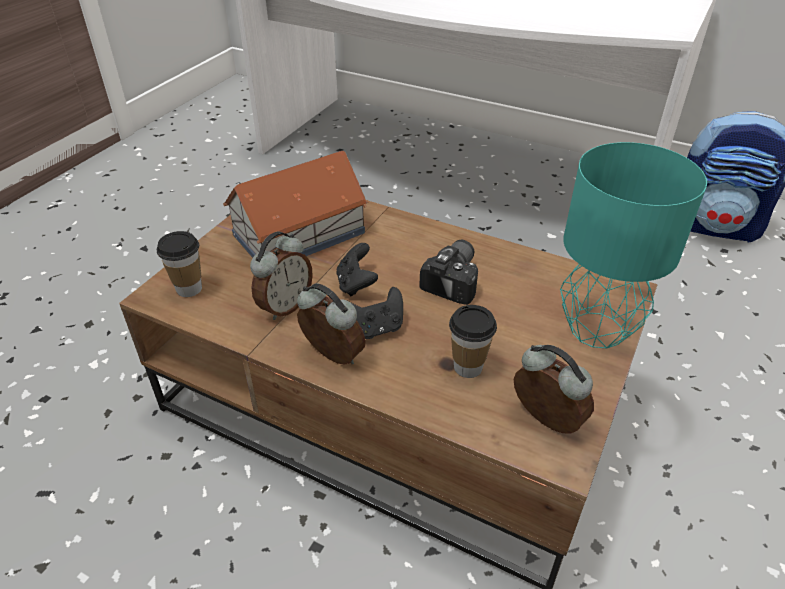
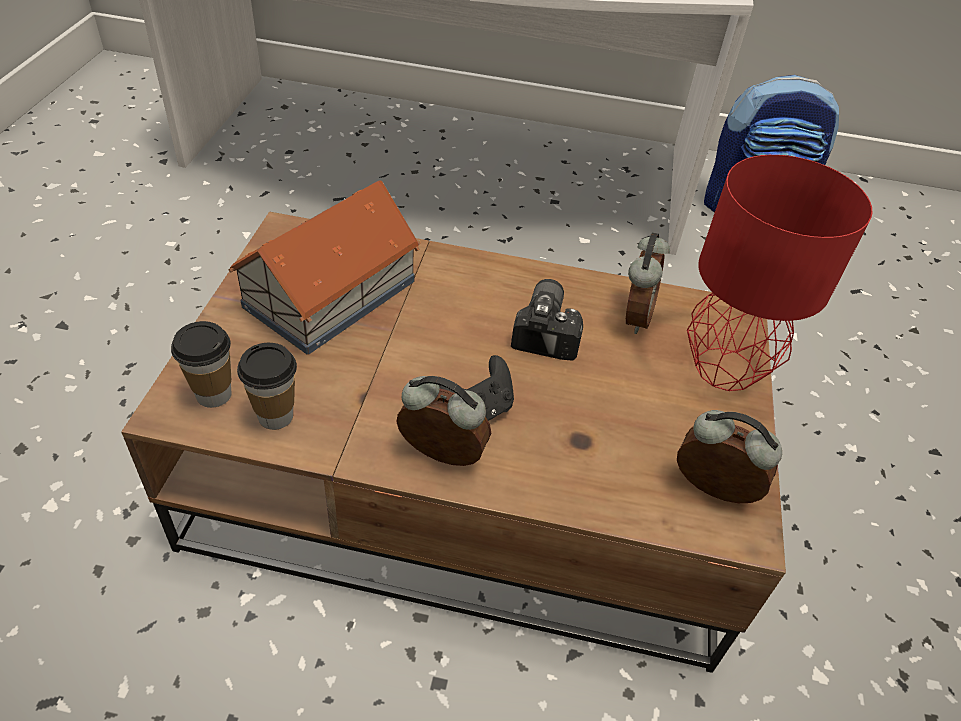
camera: 20 degrees left, 5 degrees up
alarm clock [250,232,313,320] -> alarm clock moved to [626,233,670,334]
black game controller [336,243,378,296] -> none
cup [449,305,497,378] -> cup moved to [237,343,297,430]
turquoise table lamp [560,142,707,348] -> red table lamp [687,155,873,391]

